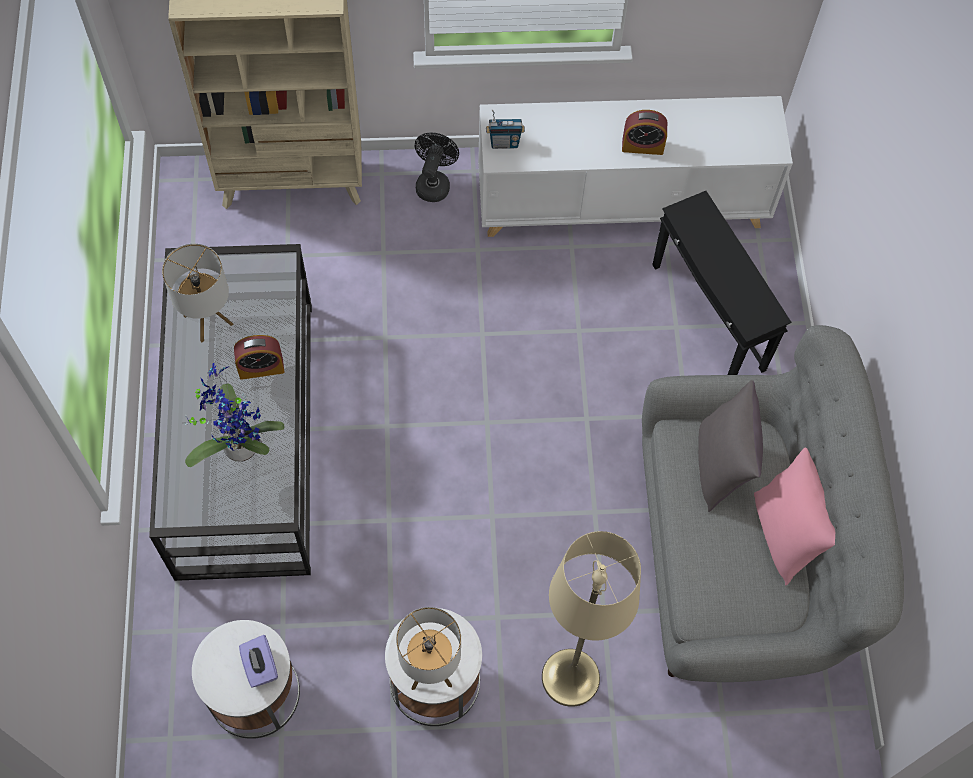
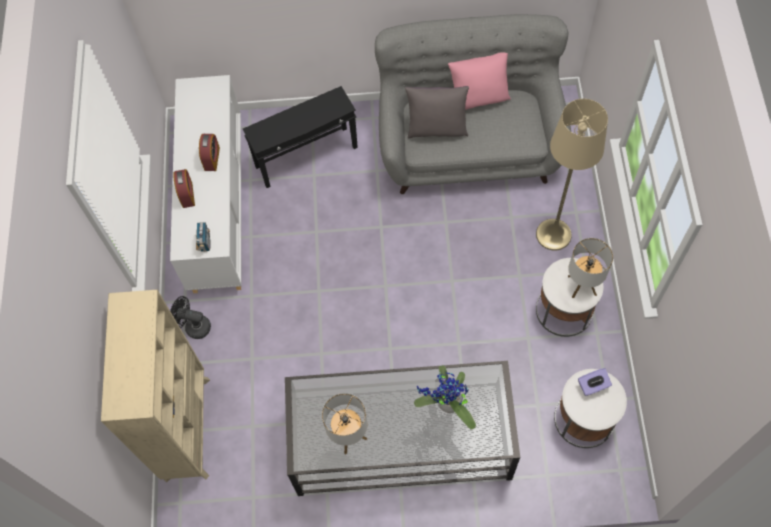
camera: 85 degrees left, 0 degrees up
alarm clock [234,335,284,380] -> alarm clock moved to [173,169,195,208]

